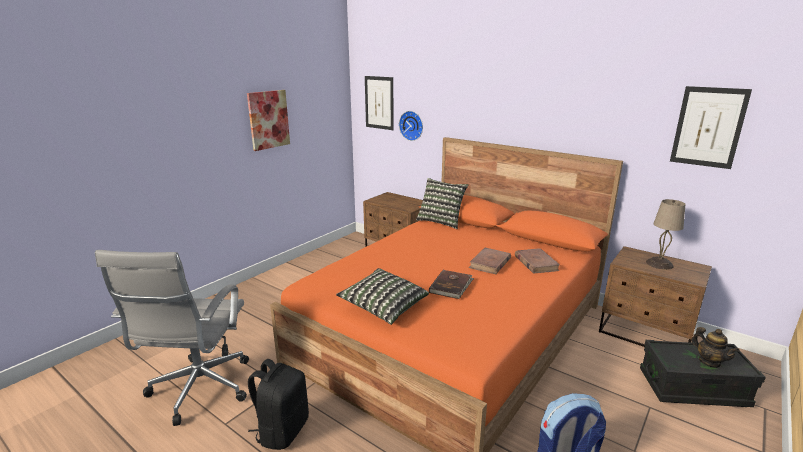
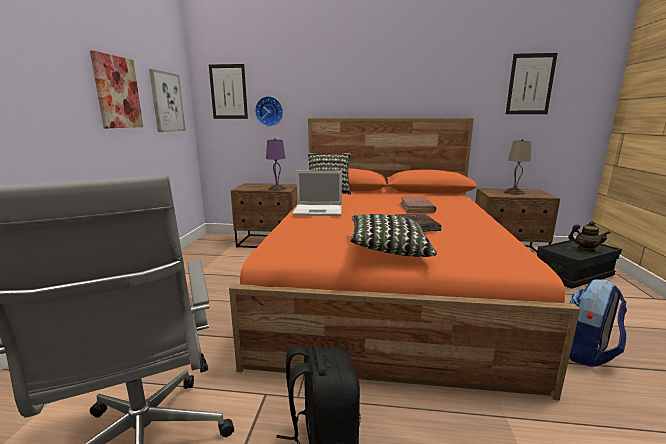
camera: 30 degrees left, 5 degrees down
brown book [515,248,560,274] -> none
none -> picture [149,69,186,132]
none -> purple table lamp [266,138,286,191]
none -> laptop [292,171,342,216]

